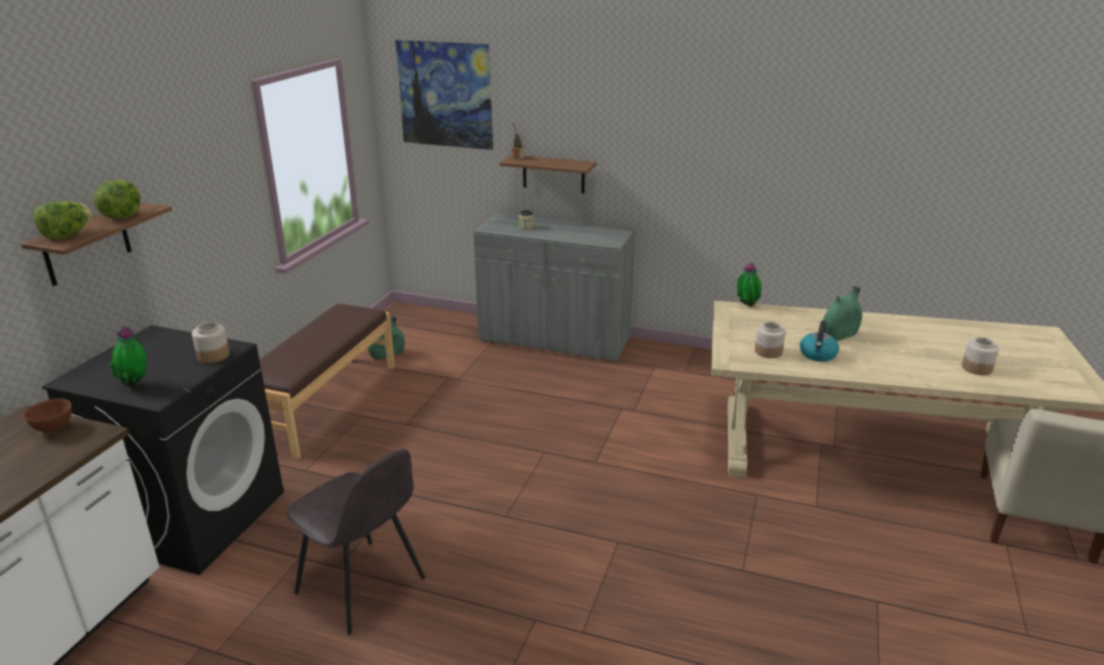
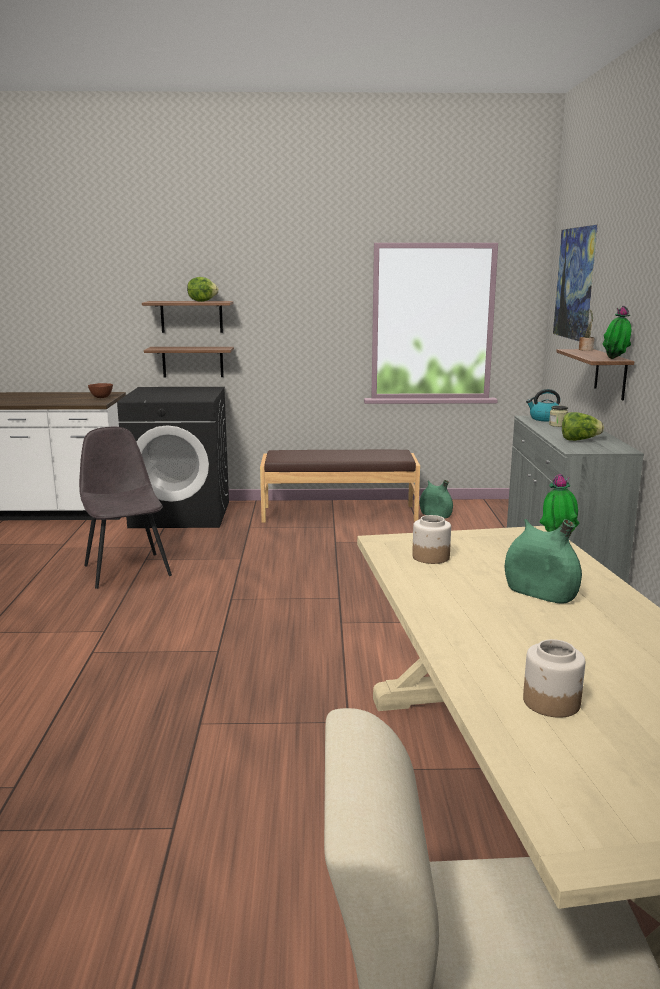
camera: 70 degrees right, 10 degrees down
lettuce [33,201,93,240] -> lettuce moved to [562,412,604,441]
potted plant [109,327,147,387] -> potted plant moved to [603,306,631,359]
jar [192,322,230,363] -> none
grey chair [286,449,425,635] -> grey chair turned 135 degrees clockwise [79,427,172,589]
kettle [800,321,839,362] -> kettle moved to [526,389,560,422]
none -> shelf [144,347,234,377]

